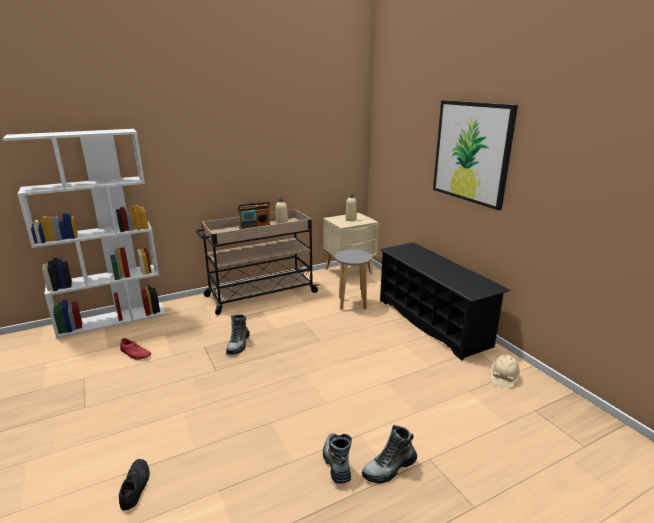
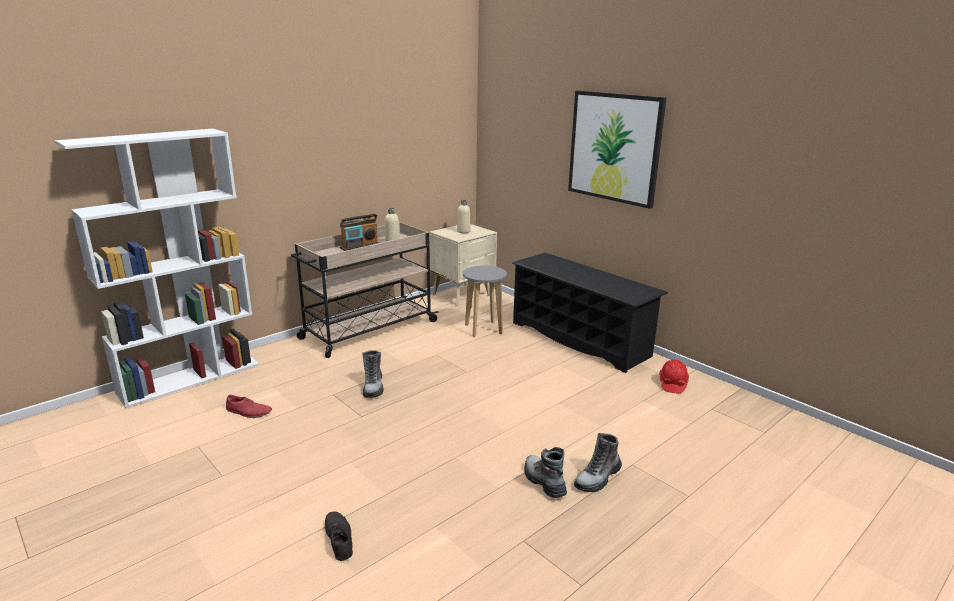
camera: 15 degrees left, 0 degrees up
beige hard hat [491,355,521,389] -> red hard hat [660,359,689,393]

